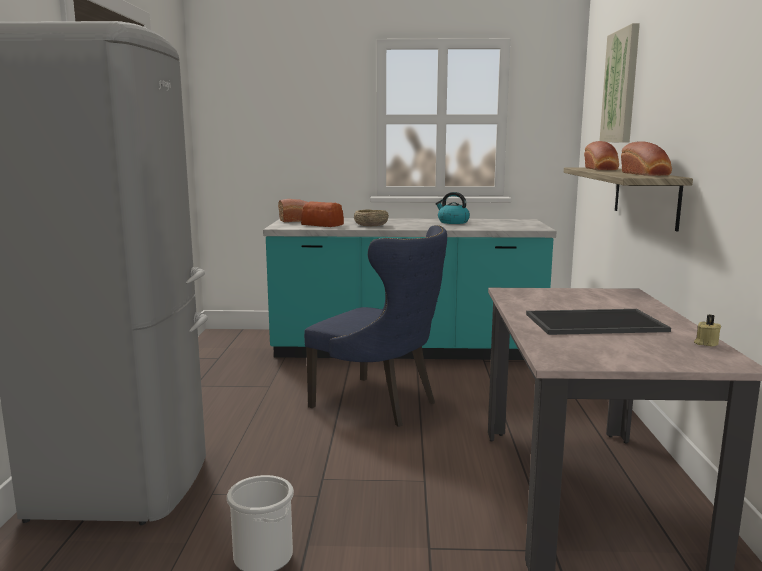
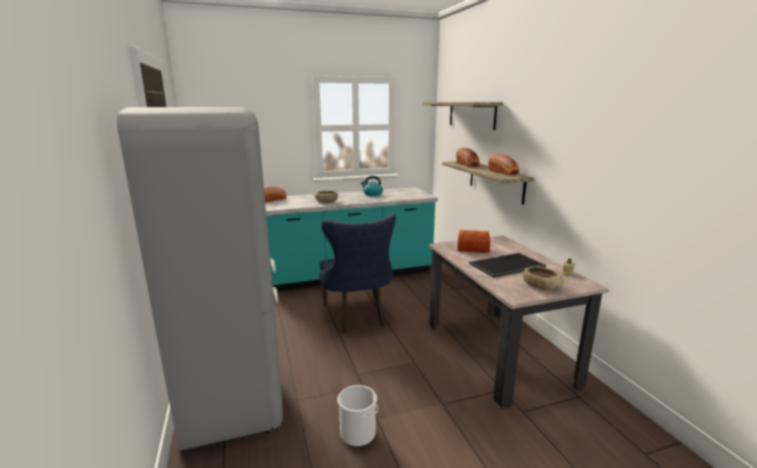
camera: 20 degrees left, 5 degrees up
bread [301,201,344,227] -> bread moved to [457,230,490,253]
blue chair [304,225,447,427] -> blue chair turned 60 degrees clockwise [319,214,396,333]
picture [600,23,640,143] -> shelf [423,102,503,130]
none -> beige bowl [523,266,564,290]

